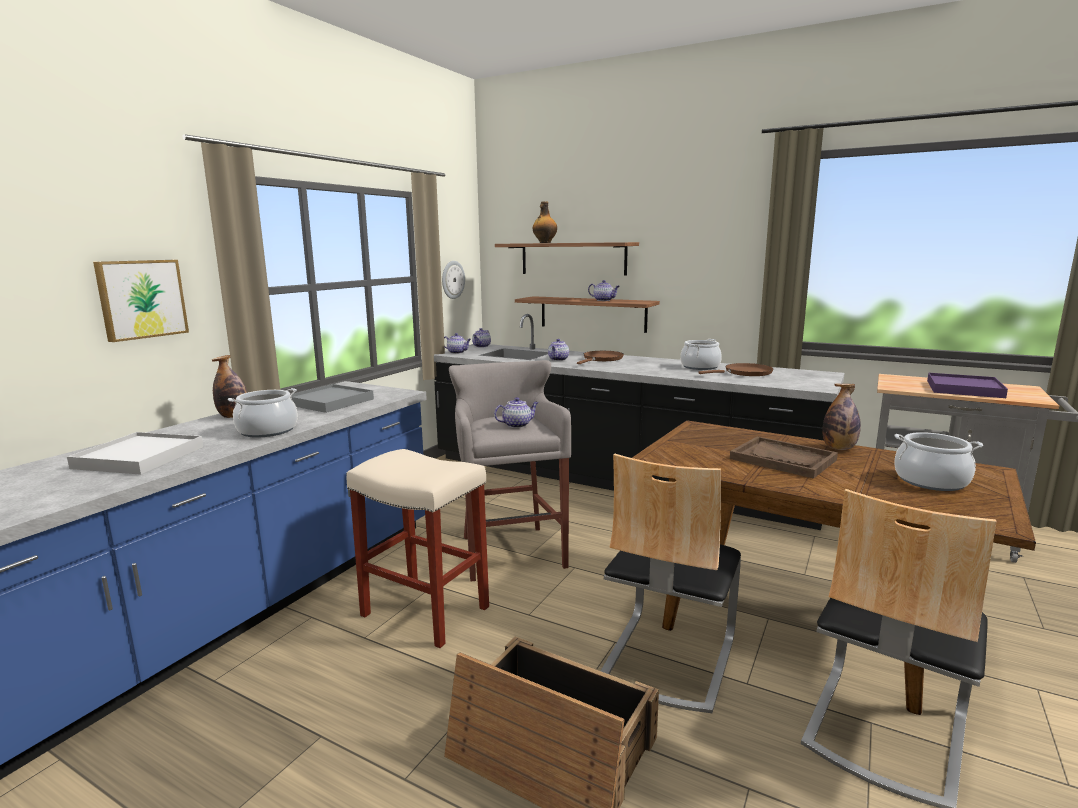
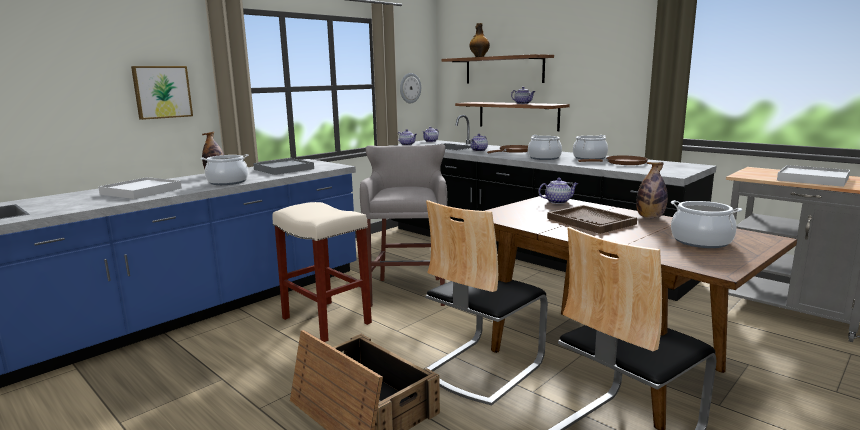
camera: 15 degrees right, 0 degrees up
teapot [494,397,539,428] -> teapot moved to [538,178,578,204]
purple tray [927,373,1008,398] -> white tray [777,165,850,187]
none -> cooking pot [528,135,562,160]

